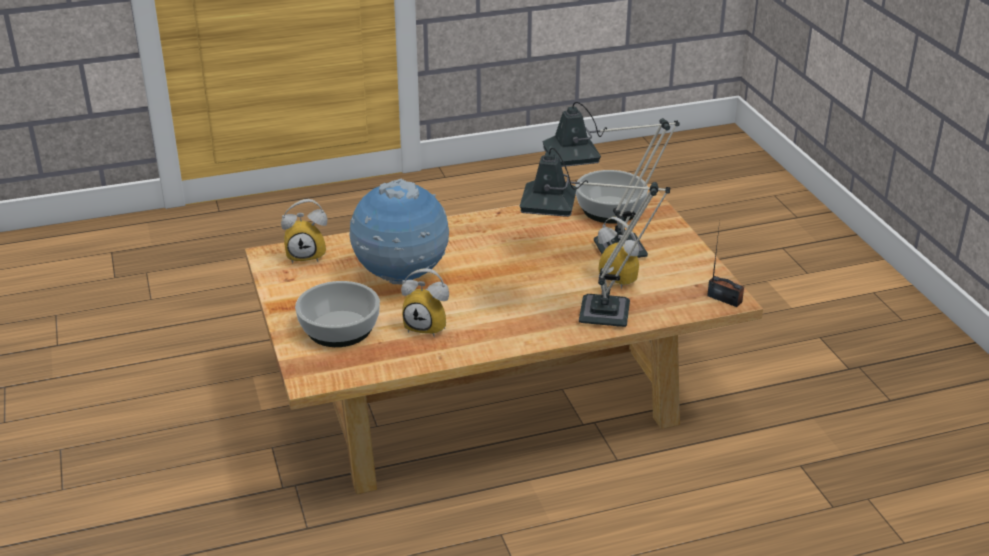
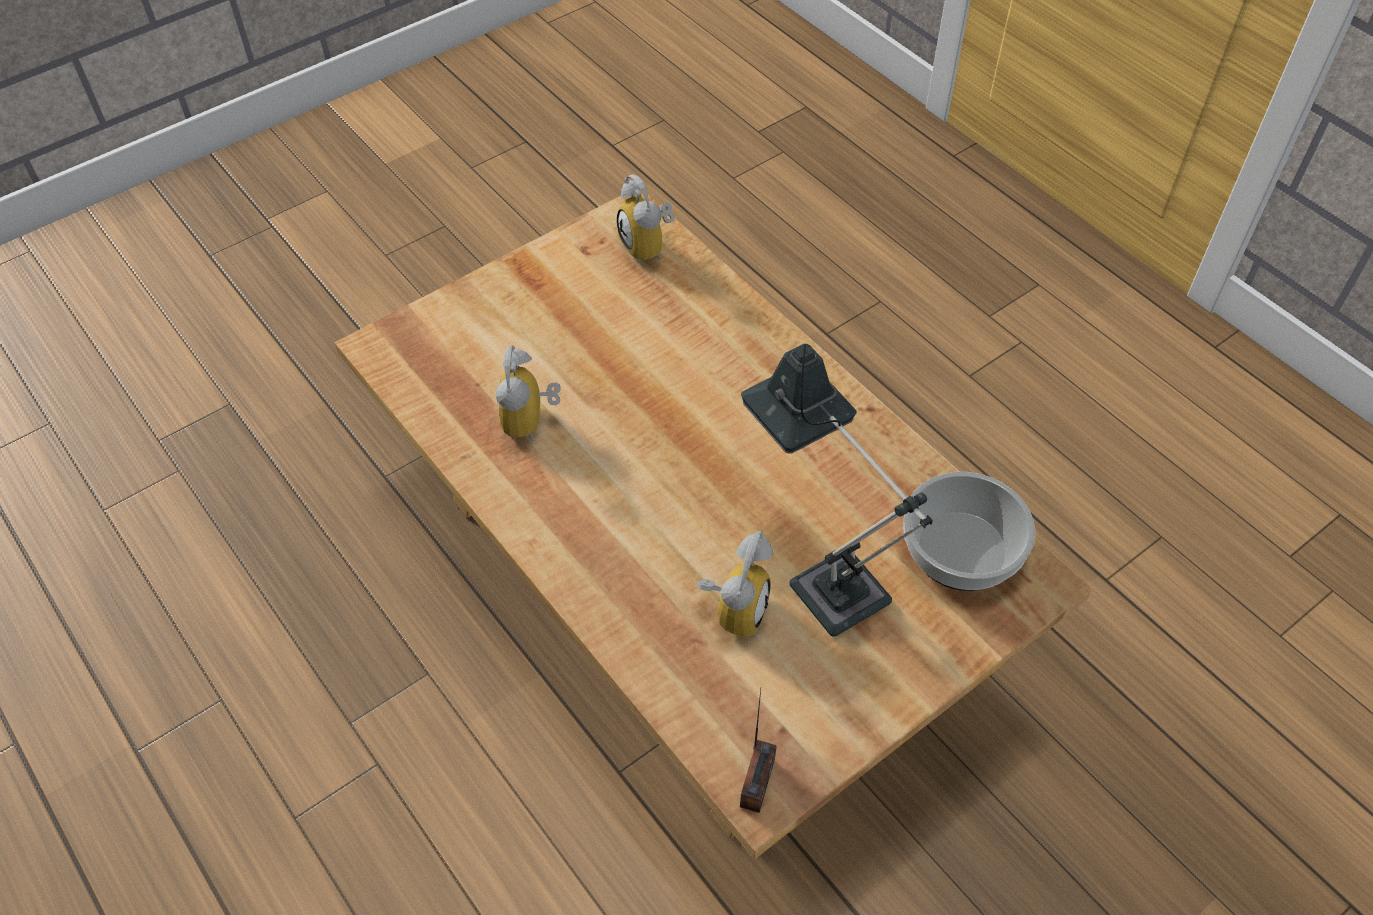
camera: 70 degrees right, 20 degrees up
bowl [295,281,380,347] -> none
globe [350,179,449,284] -> none
table lamp [520,148,670,327] -> none

